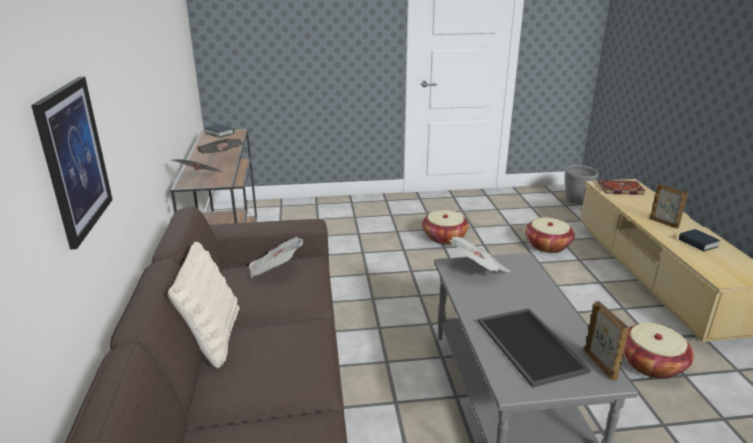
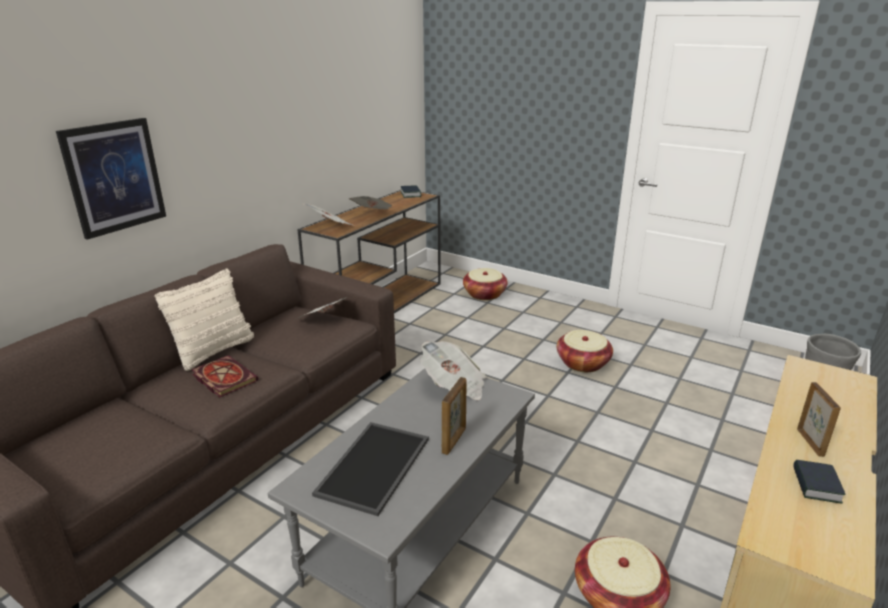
camera: 40 degrees right, 0 degrees up
basket [525,217,575,253] -> basket moved to [463,268,508,300]
picture frame [585,301,629,381] -> picture frame moved to [442,377,467,455]
book [598,180,645,195] -> book moved to [192,355,258,397]

